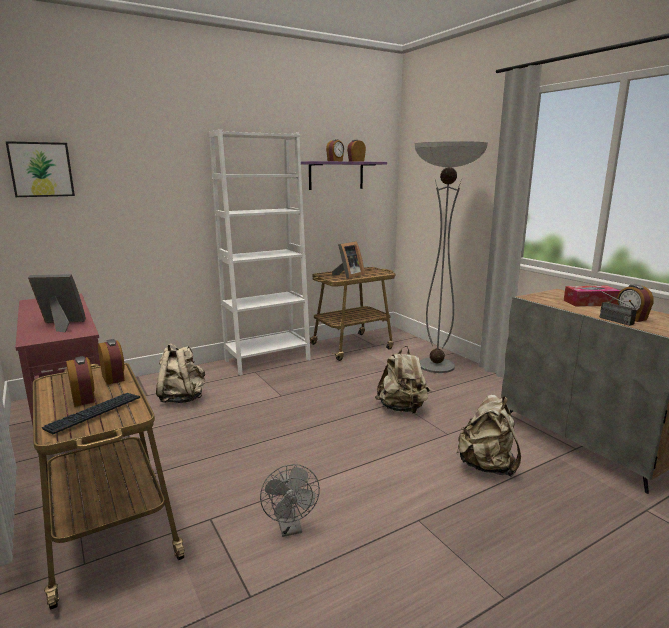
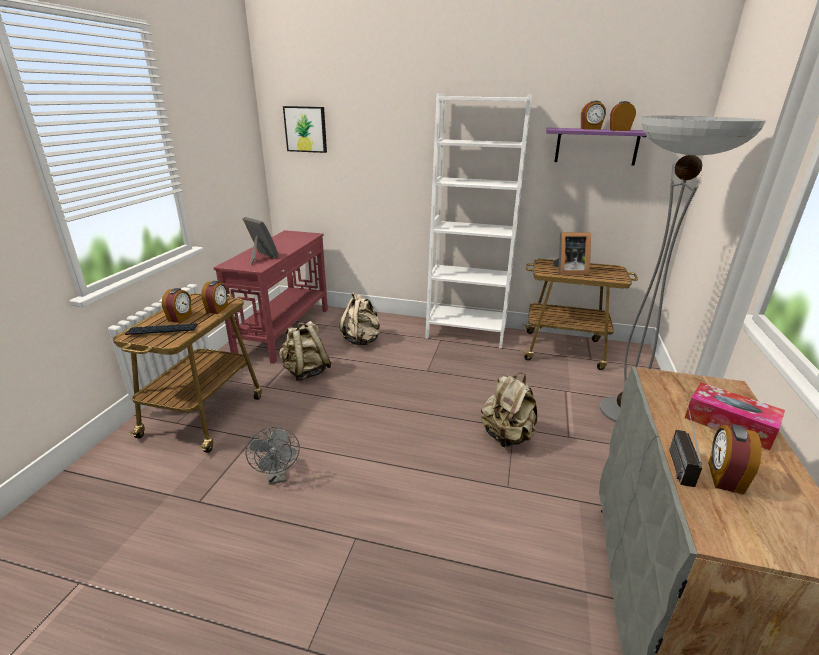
camera: 45 degrees right, 10 degrees up
grey fan [260,464,320,537] -> grey fan turned 45 degrees counterclockwise [246,427,300,484]
beige backpack [457,395,521,477] -> beige backpack moved to [279,321,332,381]

